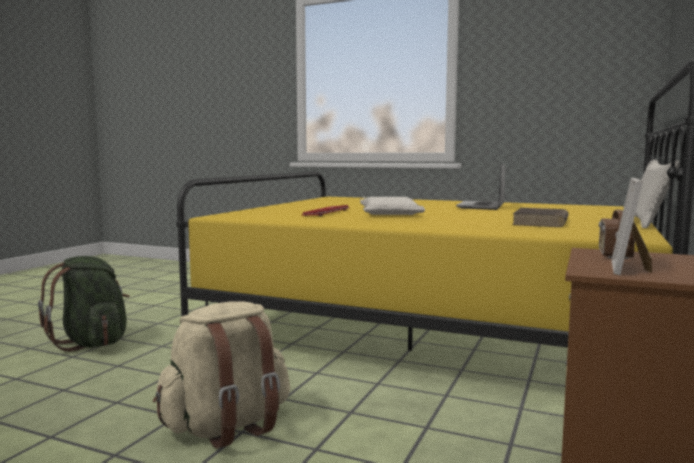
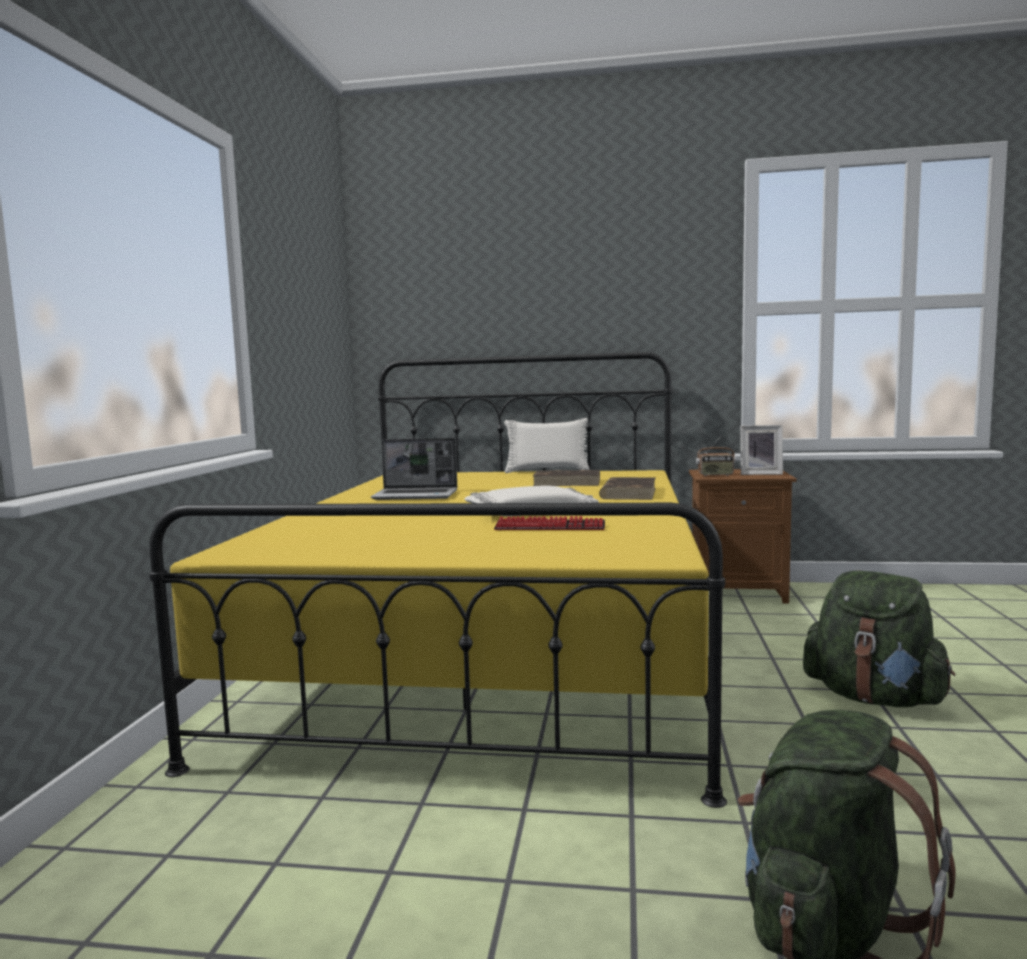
camera: 105 degrees left, 0 degrees up
beige backpack [153,301,290,449] -> green backpack [803,571,955,707]
none -> brown book [599,477,656,500]

